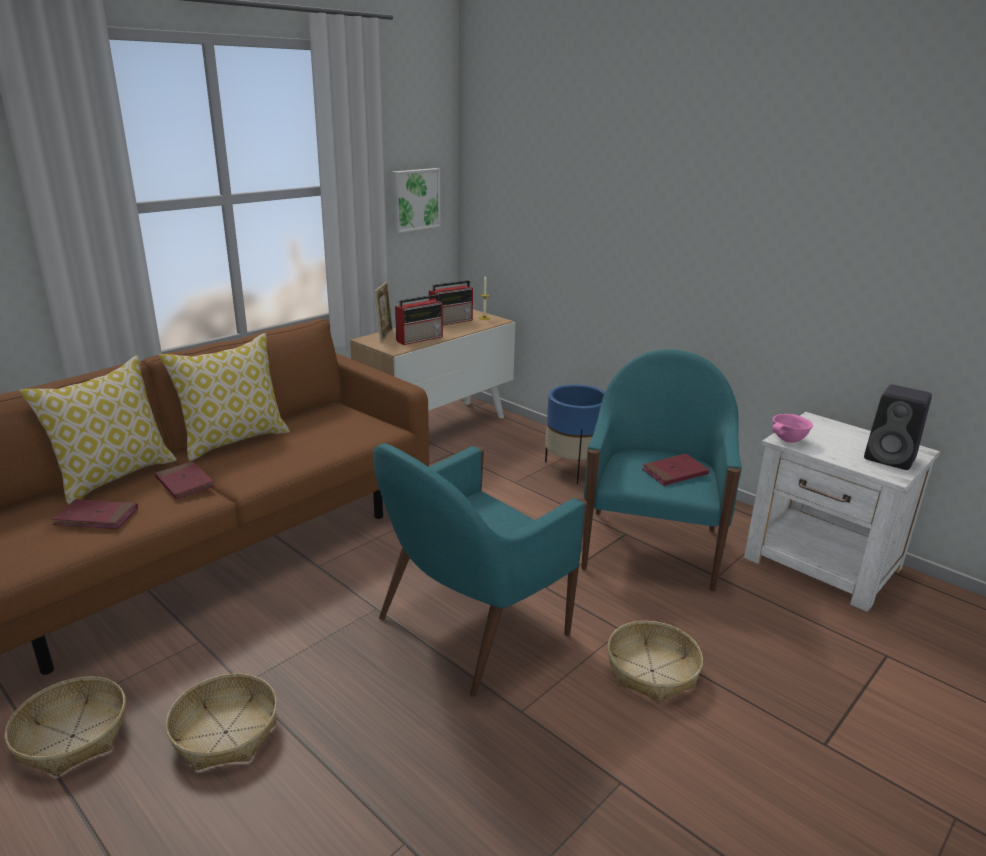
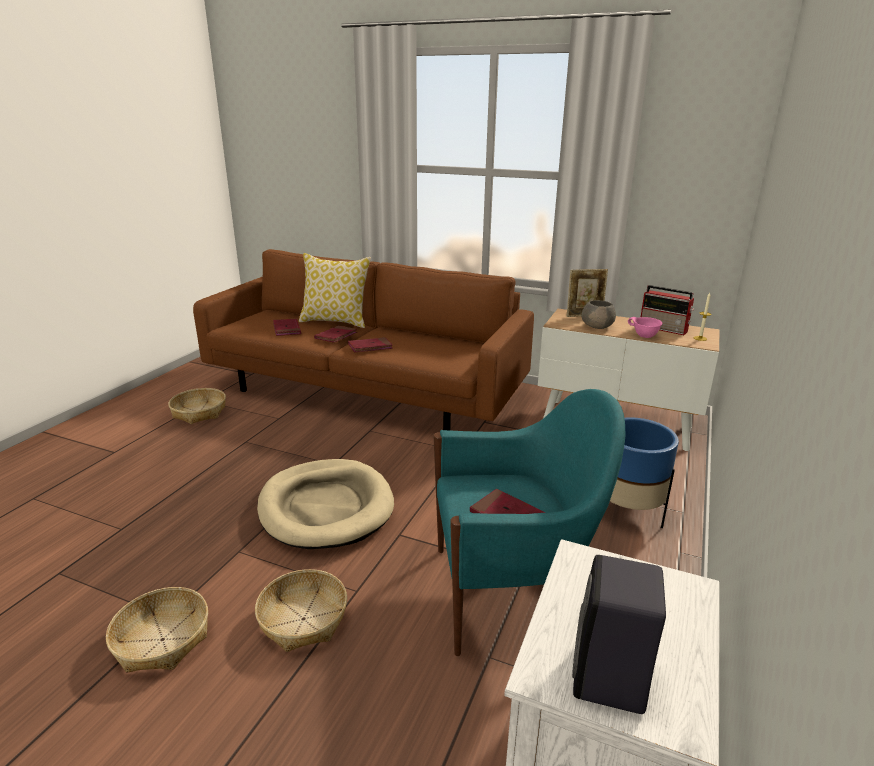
camera: 70 degrees right, 0 degrees up
pillow [159,333,290,461] -> none
basket [165,673,277,771] -> basket moved to [106,587,208,673]
turquoise armchair [373,443,587,697] -> beige dog bed [257,459,394,549]
picture [392,168,440,233] -> none
radio [395,294,443,345] -> grey bowl [582,300,616,329]
pink bowl [772,414,813,443] -> pink bowl moved to [628,317,662,338]
none -> red book [348,337,393,352]

